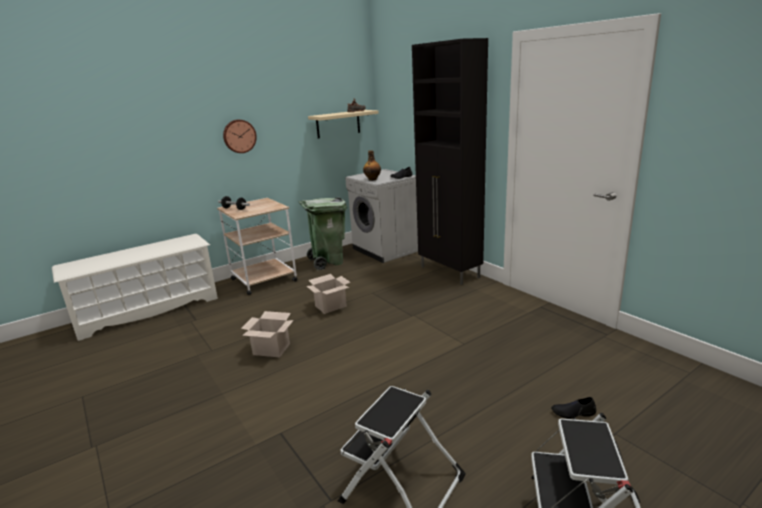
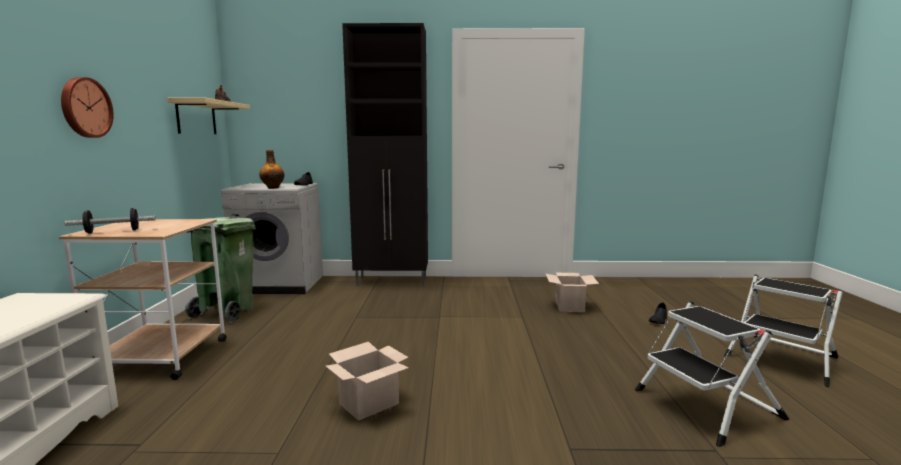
camera: 55 degrees left, 10 degrees down
cardboard box [306,274,350,314] -> cardboard box moved to [545,273,599,312]

